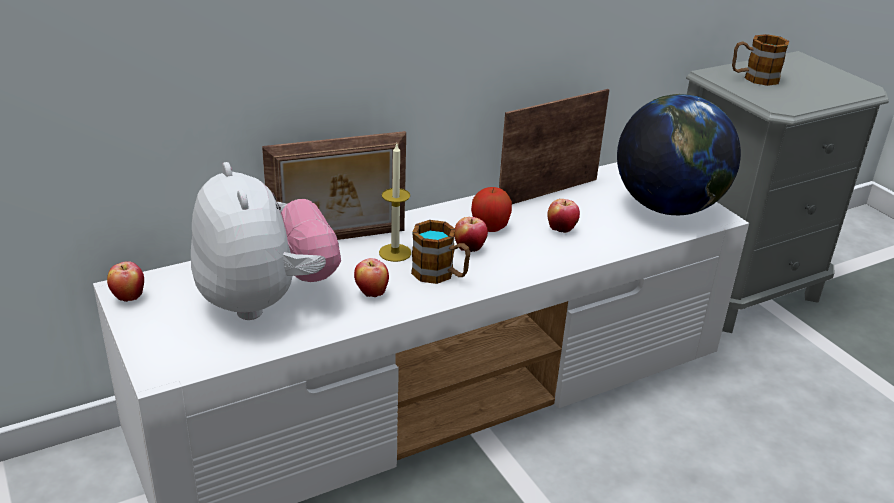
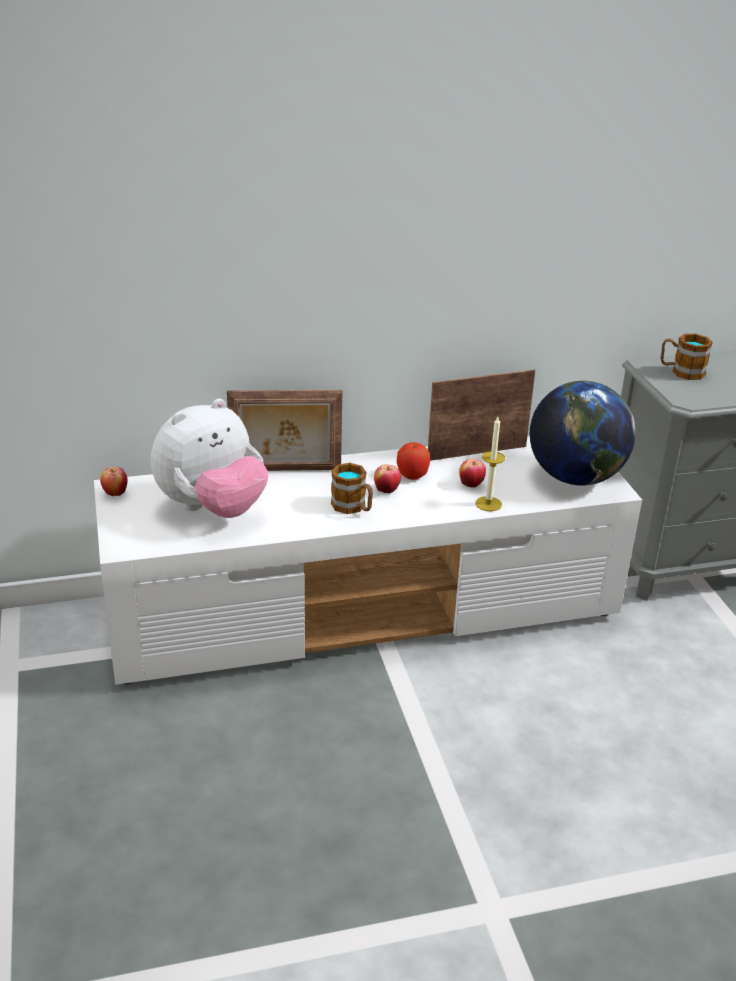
camera: 15 degrees right, 0 degrees up
plush toy [191,162,341,320] -> plush toy turned 60 degrees clockwise [151,399,268,518]
apple [354,258,389,297] -> none
candle [379,144,411,262] -> candle moved to [475,417,505,511]

